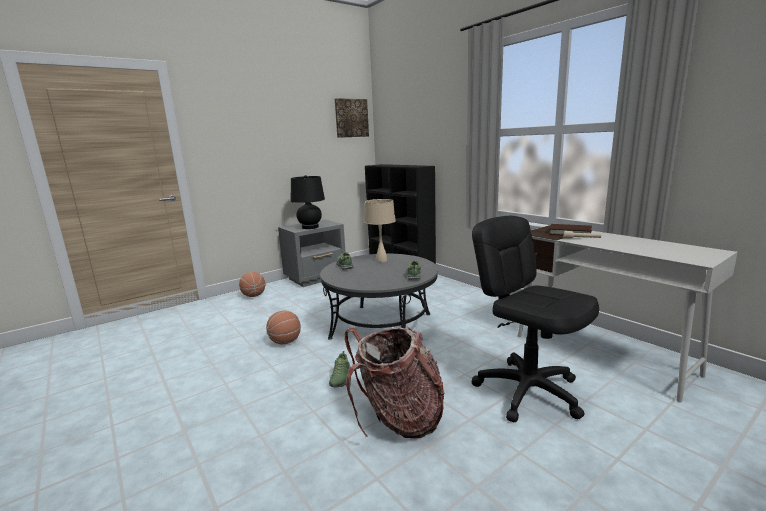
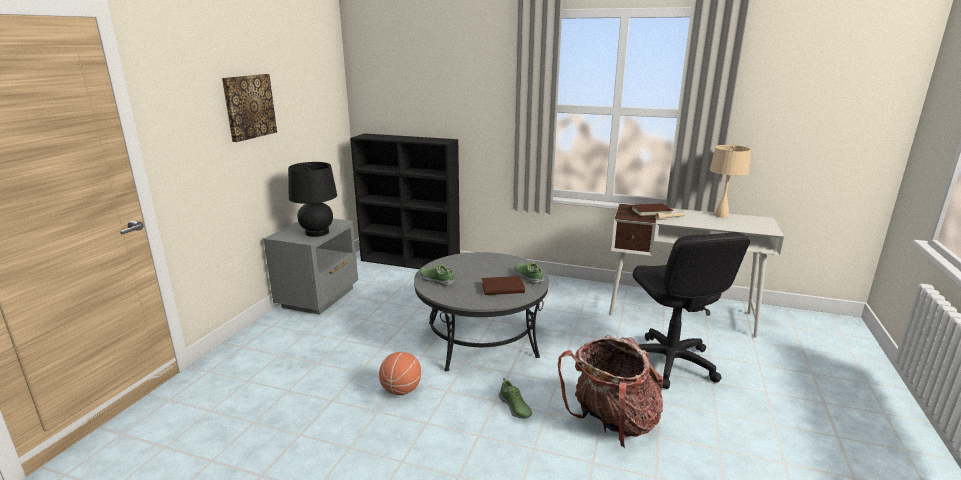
camera: 35 degrees left, 5 degrees up
basketball [239,272,265,297] -> none
picture [335,98,369,138] -> picture moved to [222,74,277,142]
beige table lamp [364,199,396,262] -> beige table lamp moved to [710,145,751,218]
black office chair [472,216,599,423] -> black office chair turned 120 degrees counterclockwise [633,232,750,389]
none -> brown book [481,276,525,295]

